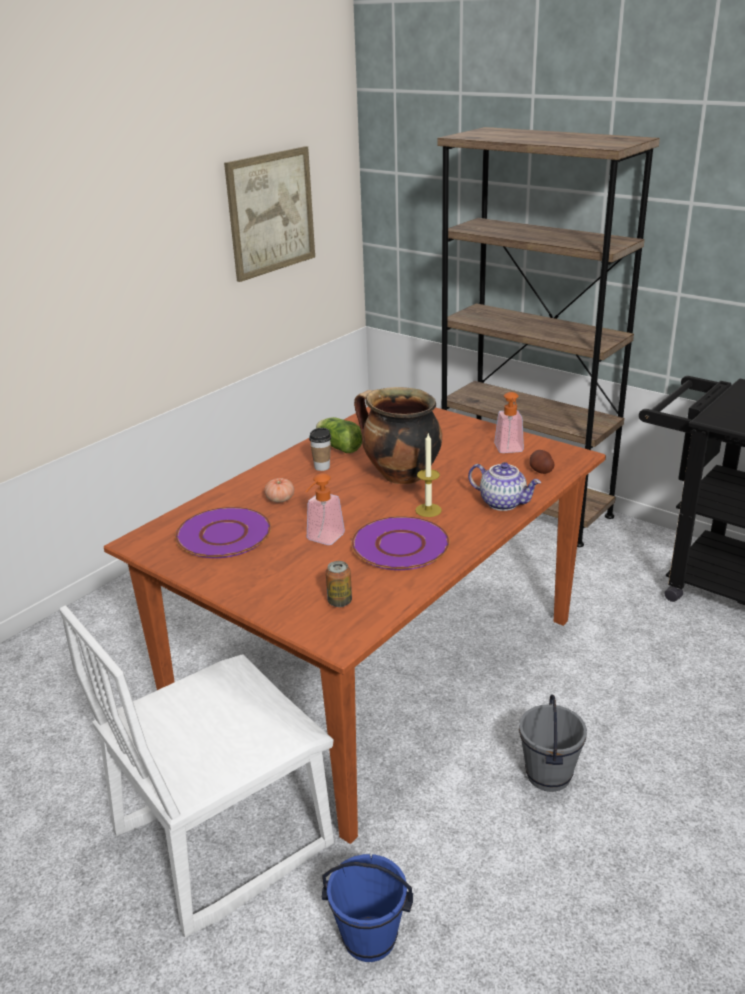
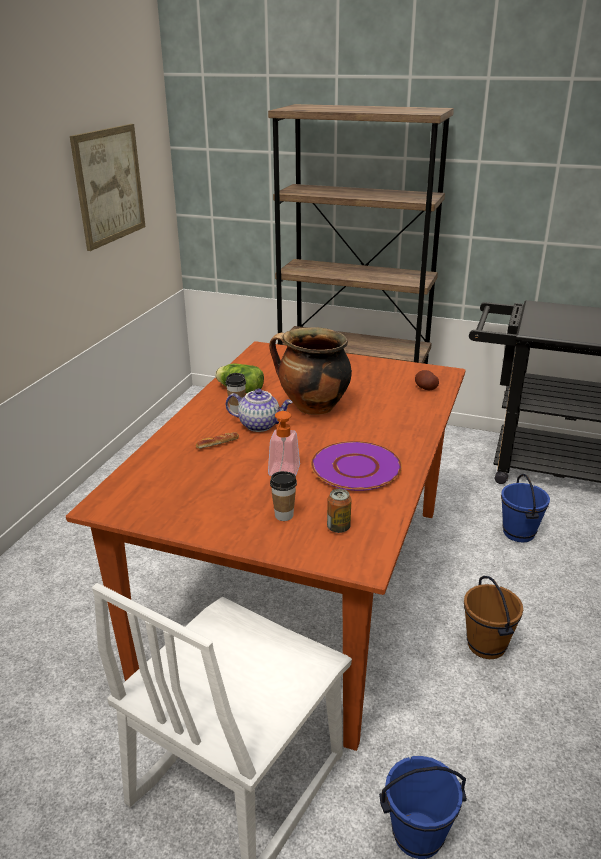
camera: 20 degrees left, 0 degrees up
purple plate [175,507,271,558] -> none
tomato [264,478,294,503] -> bread [196,432,239,449]
candle [415,434,442,517] -> none
teapot [468,462,541,511] -> teapot moved to [226,389,293,432]
soap dispenser [494,392,524,453] -> none
grey bucket [519,694,587,792] -> brown bucket [464,576,523,659]
none -> cup [270,471,297,521]
none -> blue bucket [501,474,550,543]

